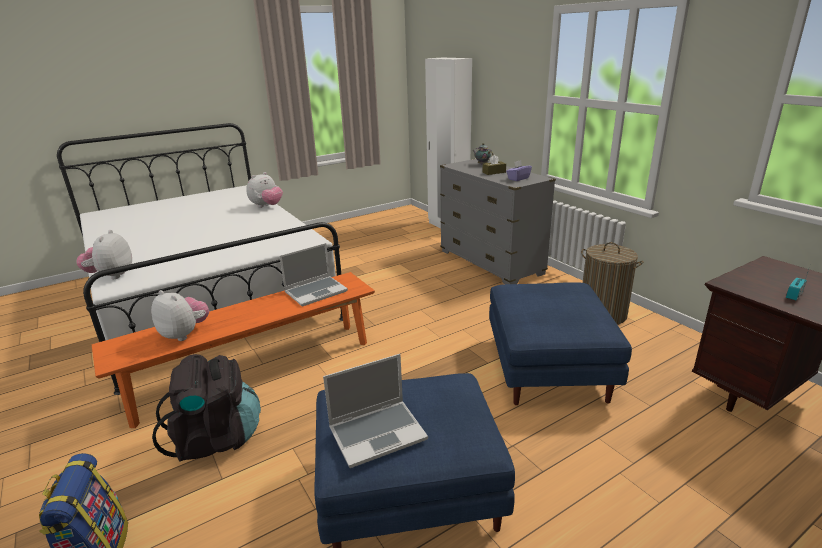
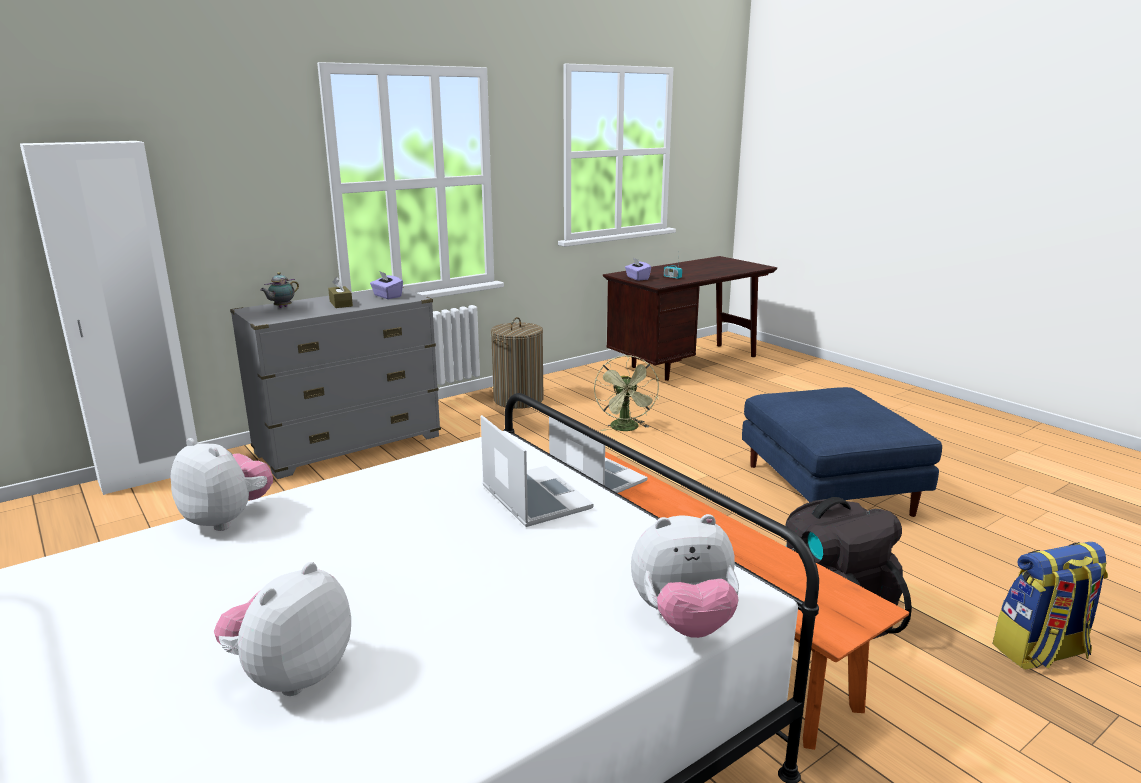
camera: 95 degrees left, 5 degrees down
plush toy [151,290,209,341] -> plush toy moved to [214,562,351,696]
laptop [323,354,428,468] -> laptop moved to [481,415,594,527]
blue ottoman [489,282,632,405] -> green fan [594,355,659,431]
none -> purple tissue box [625,258,651,281]

